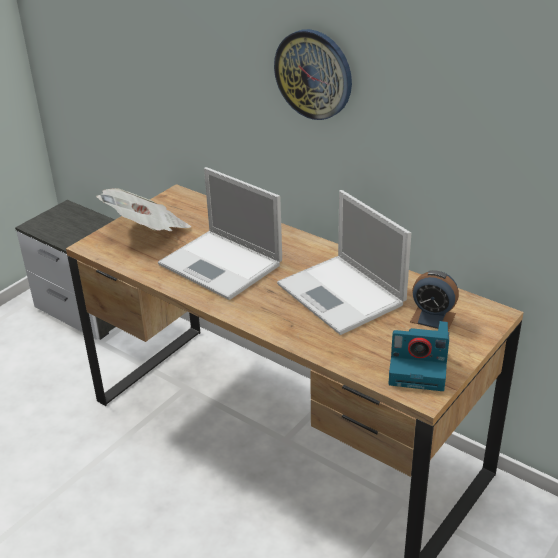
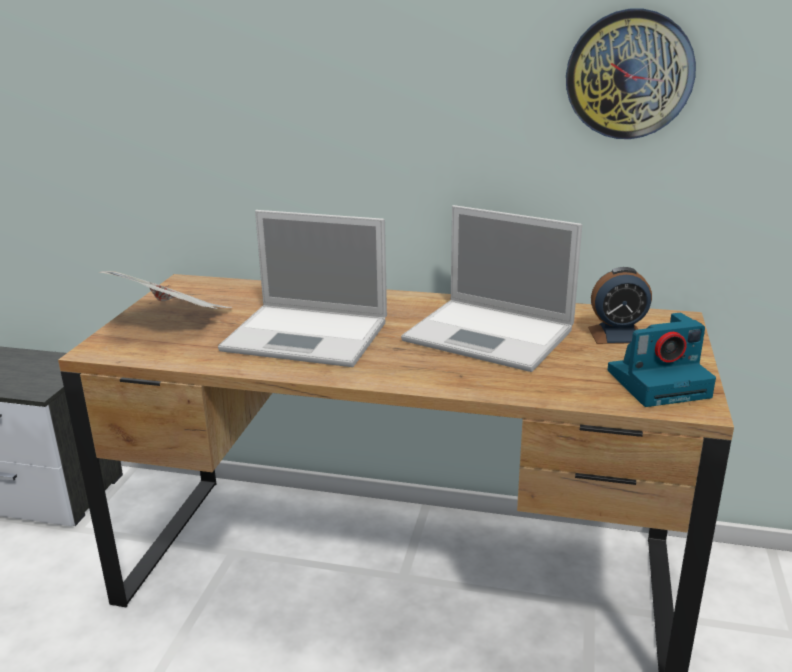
camera: 25 degrees left, 10 degrees down
wall clock [274,29,352,120] -> wall clock moved to [566,9,696,139]

